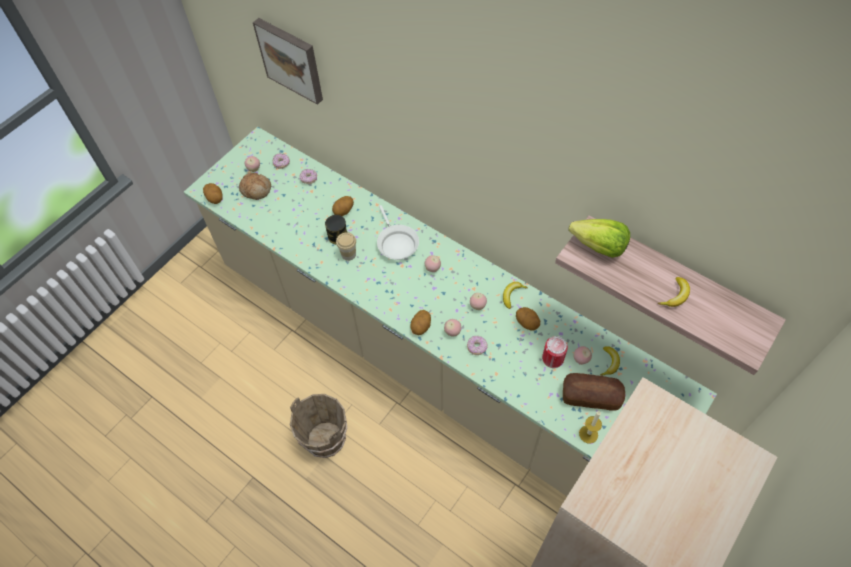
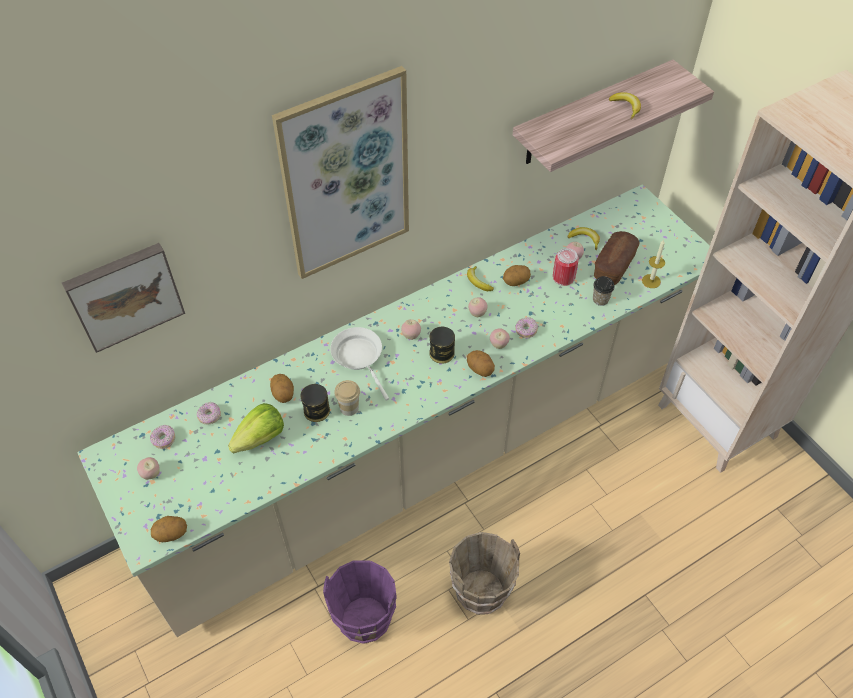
camera: 70 degrees left, 5 degrees down
bread [239,173,271,200] -> none
white frying pan [377,205,419,260] -> white frying pan turned 120 degrees counterclockwise [330,327,389,401]
lettuce [568,219,630,258] -> lettuce moved to [228,403,284,453]
none -> picture [272,66,409,279]
none -> purple bucket [323,560,397,644]
none -> can [429,327,455,364]
none -> cup [593,276,615,306]

